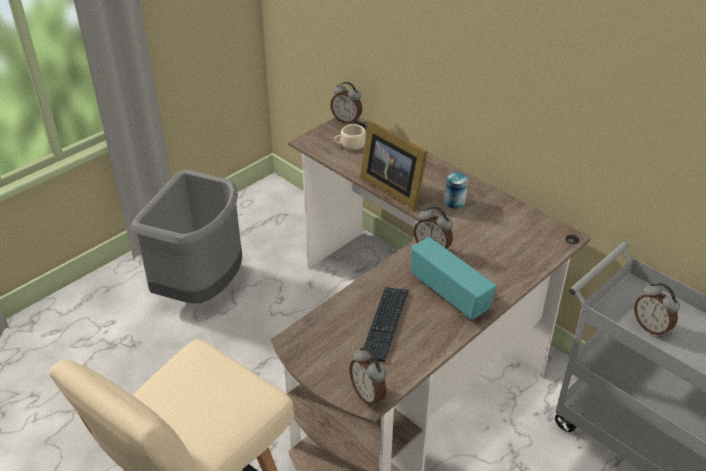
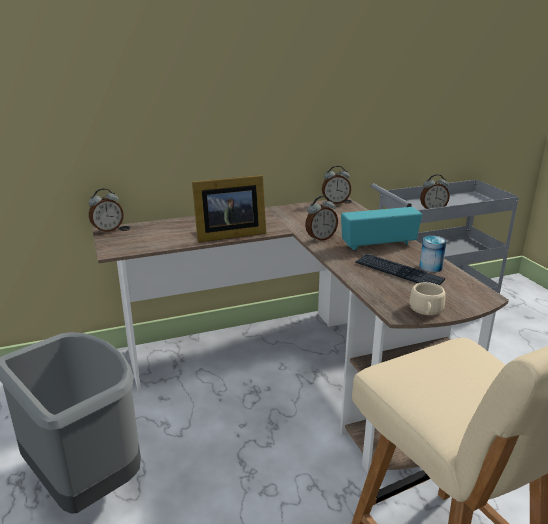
camera: 65 degrees left, 15 degrees down
beige cup [334,124,366,150] -> beige cup moved to [409,282,445,315]
alarm clock [350,347,386,407] -> alarm clock moved to [322,166,351,204]
can [444,172,468,208] -> can moved to [420,236,446,272]

